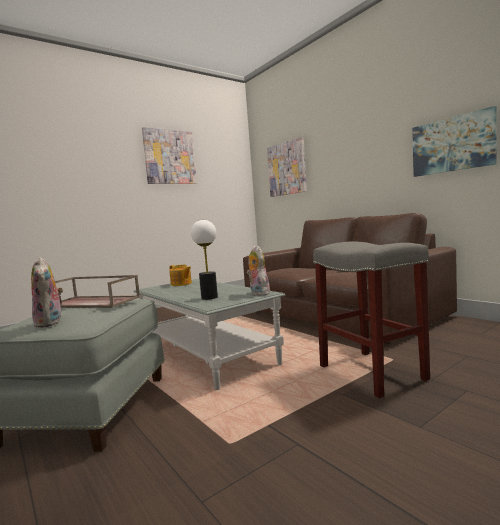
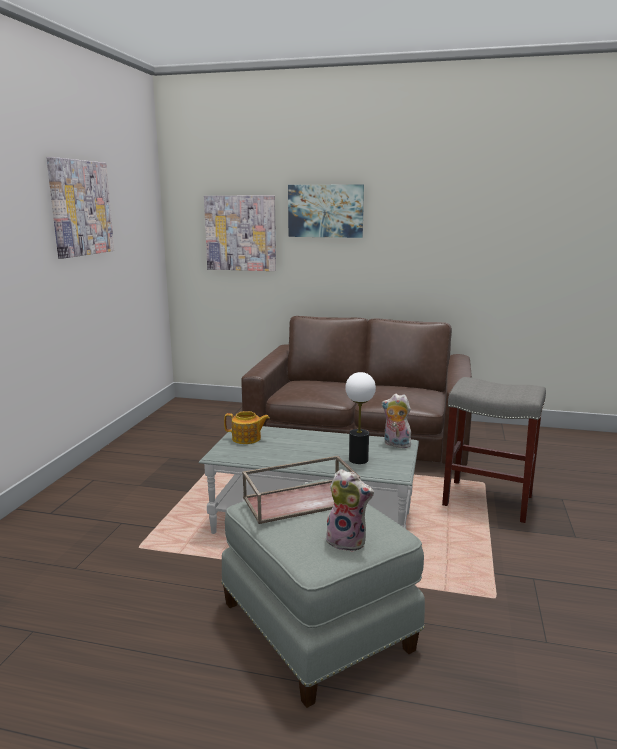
camera: 40 degrees left, 10 degrees up
picture [412,106,497,177] -> picture moved to [288,184,364,238]

